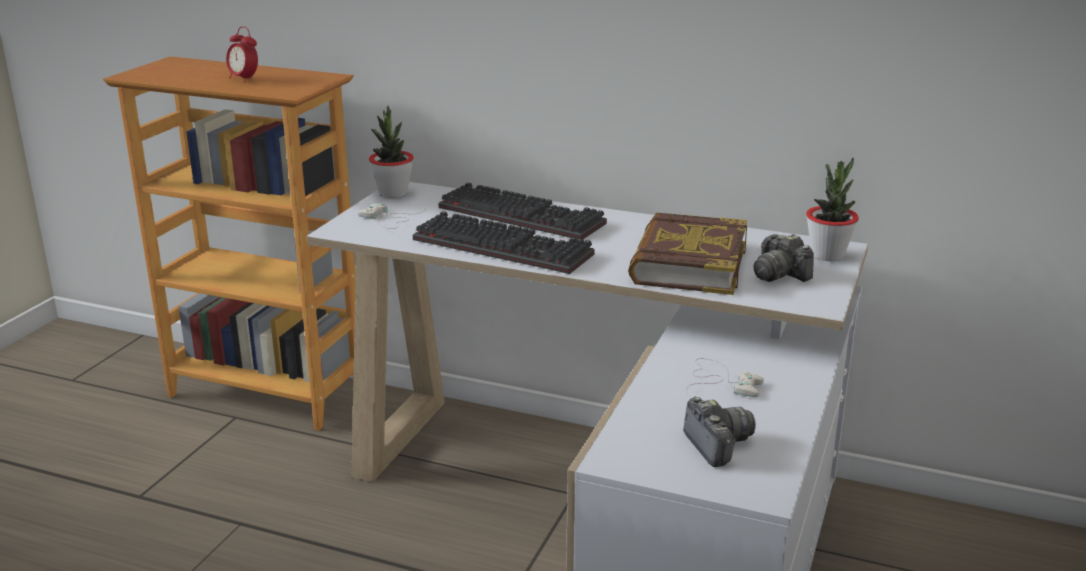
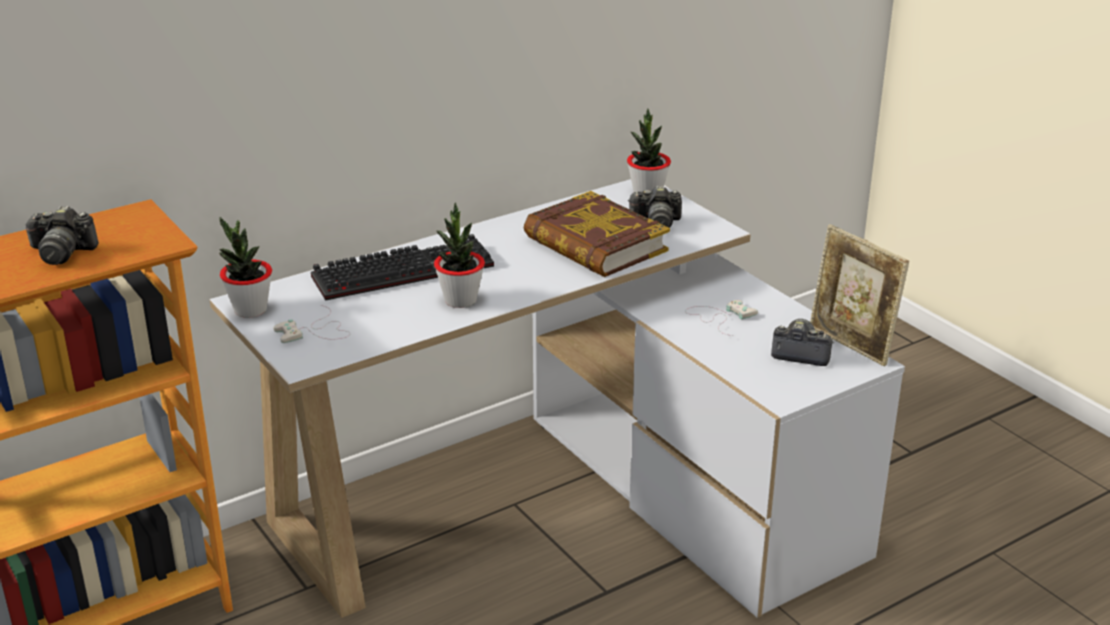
camera: 55 degrees left, 5 degrees up
alarm clock [226,27,258,82] -> camera [25,206,99,265]
keyboard [413,211,595,274] -> potted plant [434,203,485,308]
none -> picture frame [810,224,909,367]

